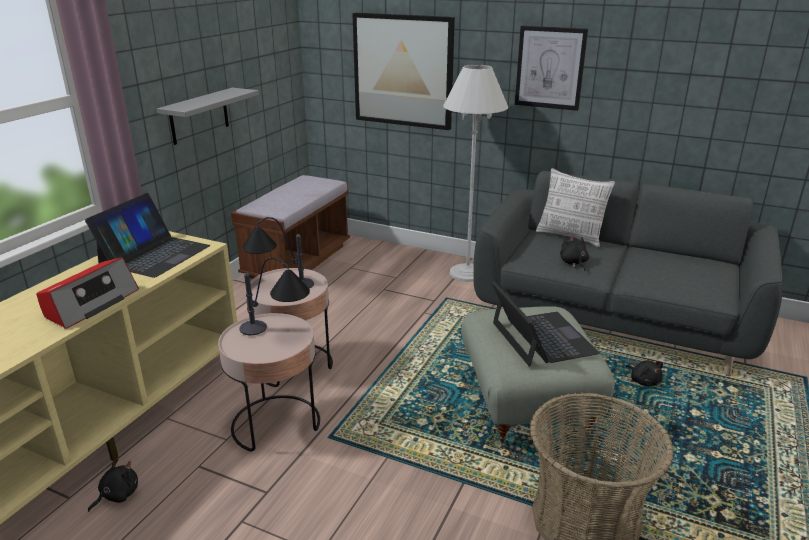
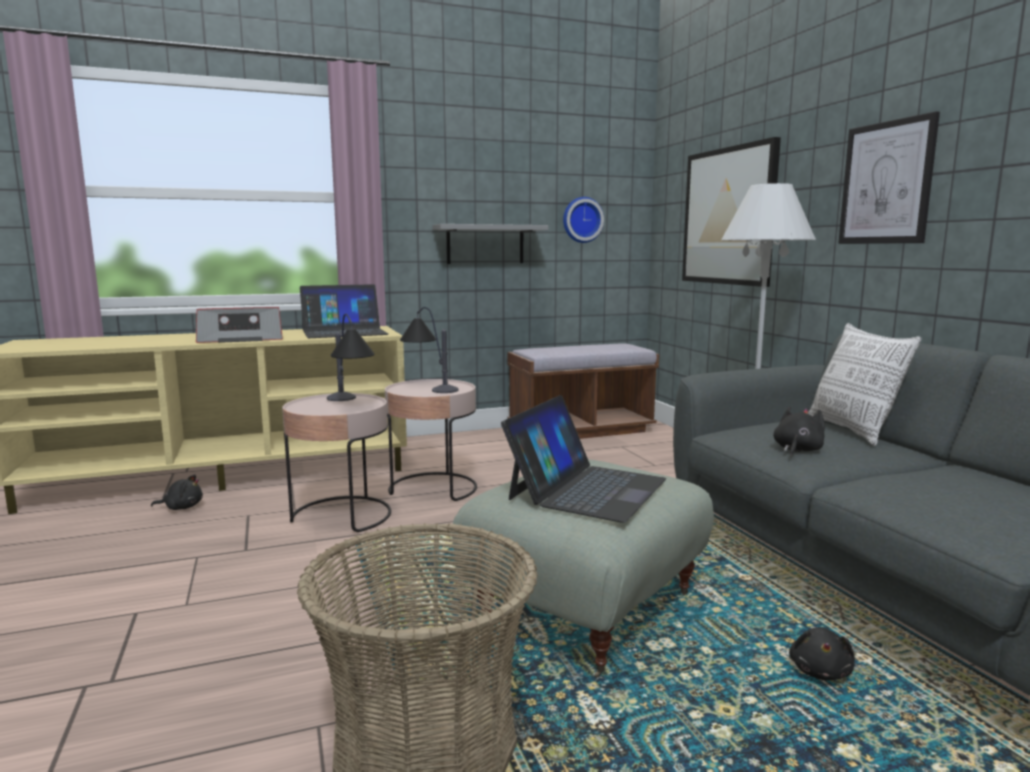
camera: 45 degrees right, 15 degrees down
none -> wall clock [563,197,604,243]

